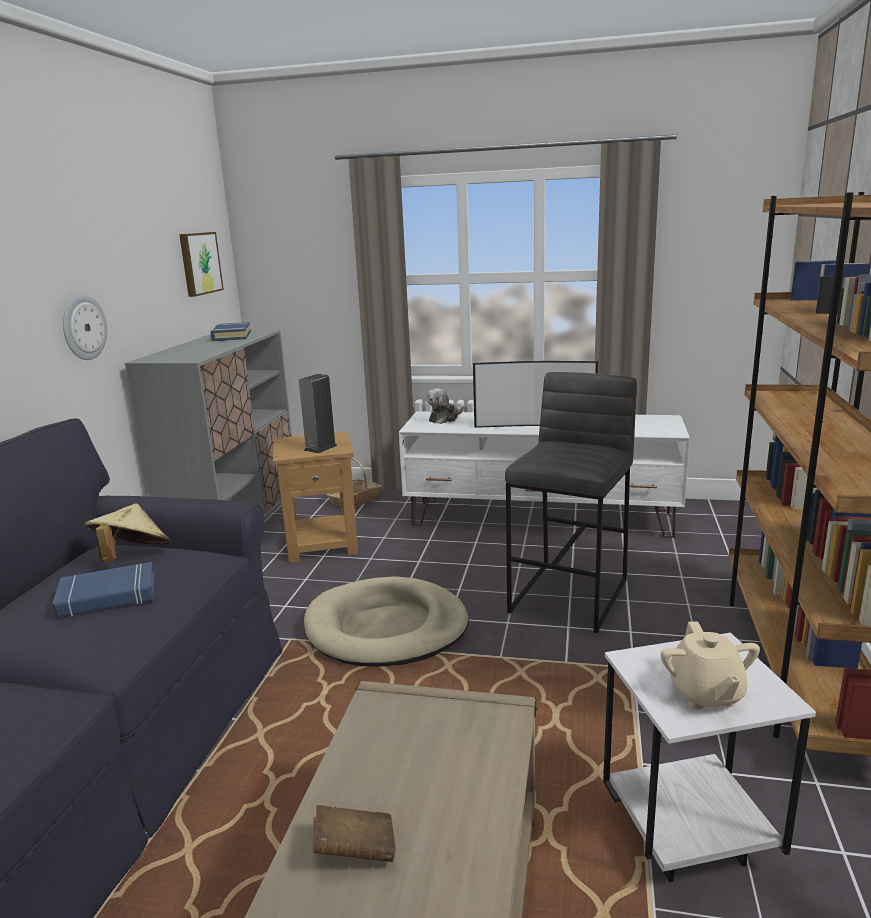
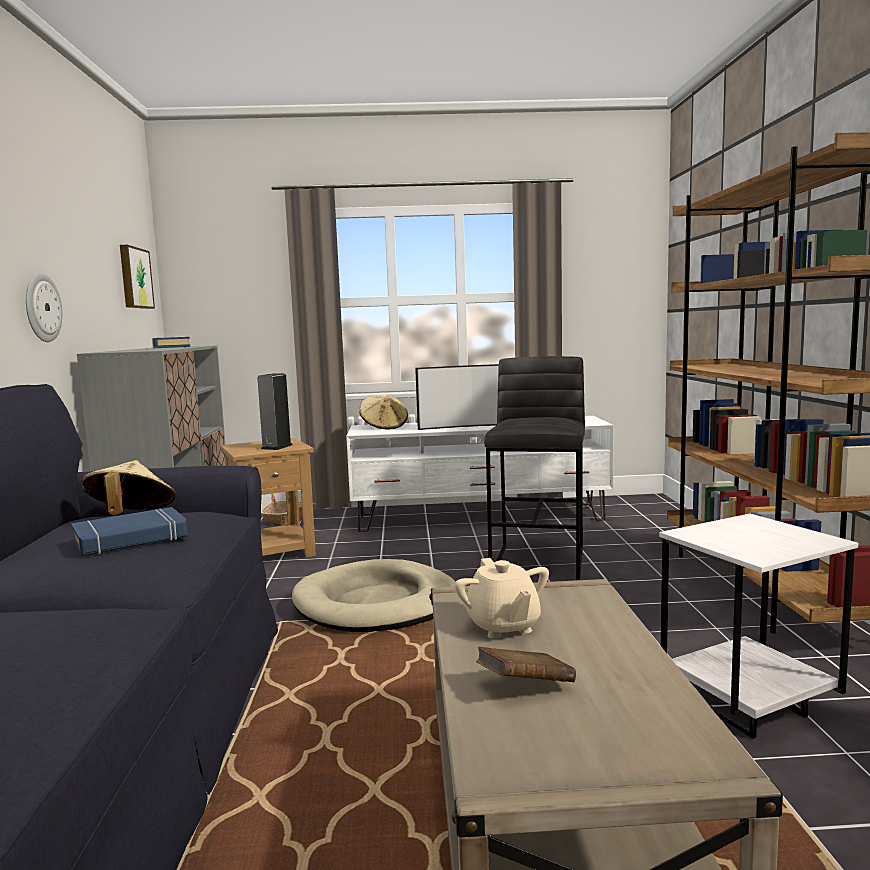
camera: 15 degrees left, 10 degrees down
plush toy [426,388,464,424] -> beige hat [359,395,408,430]
beige teapot [661,621,760,709] -> beige teapot moved to [455,558,549,639]

